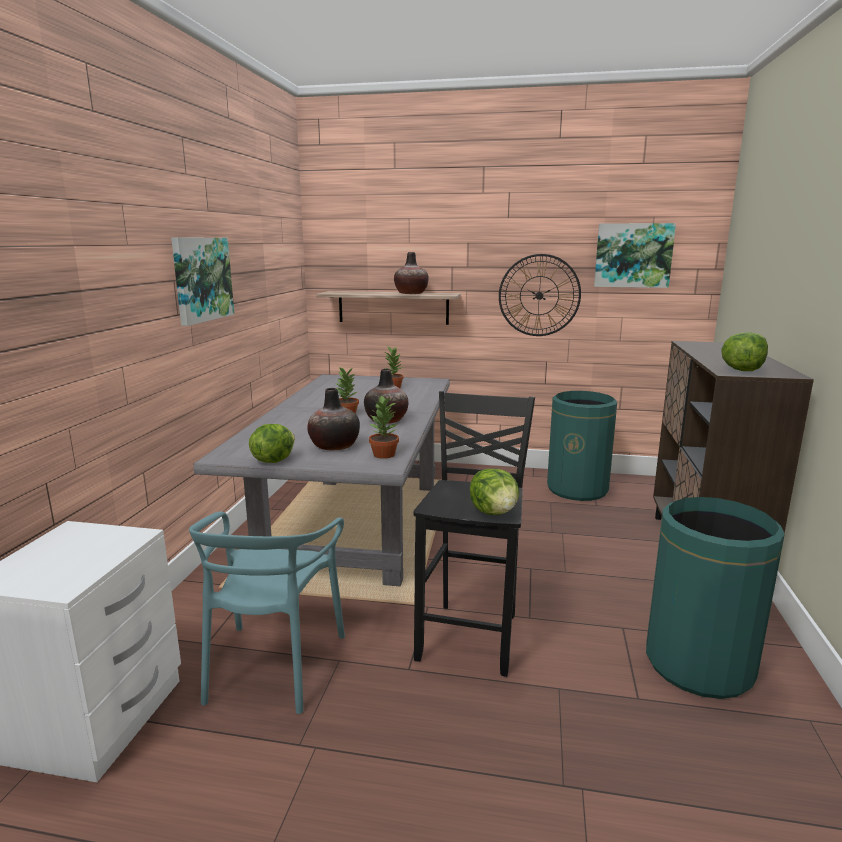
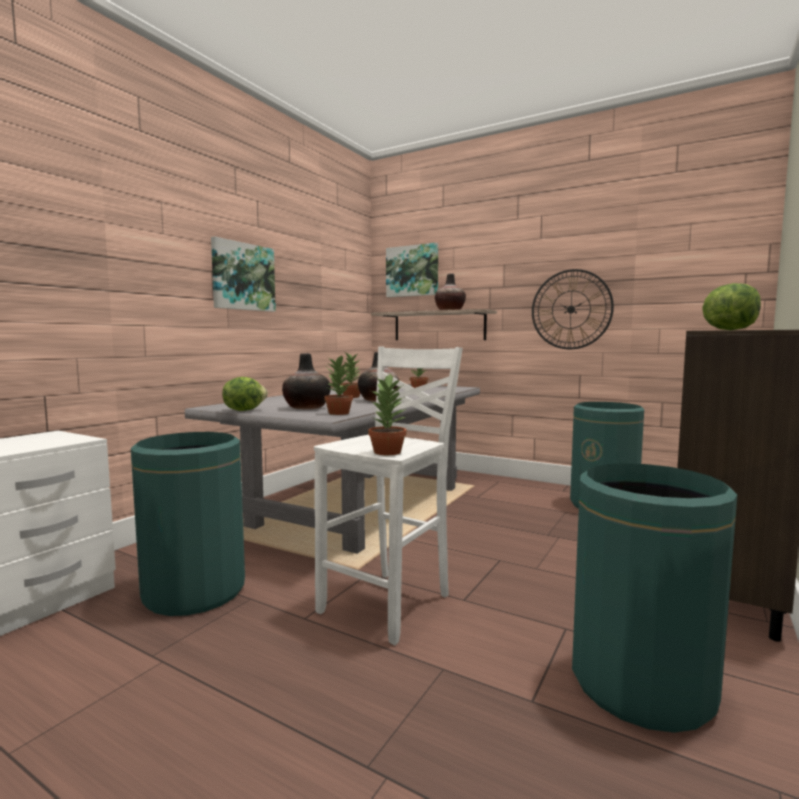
camera: 20 degrees right, 10 degrees down
turquoise chair [189,511,345,714] -> green trash can [131,432,245,616]
black stool [413,391,535,677] -> white stool [314,346,463,645]
lettuce [470,469,519,515] -> potted plant [368,373,407,455]
picture [594,223,676,288] -> picture moved to [386,243,438,297]

